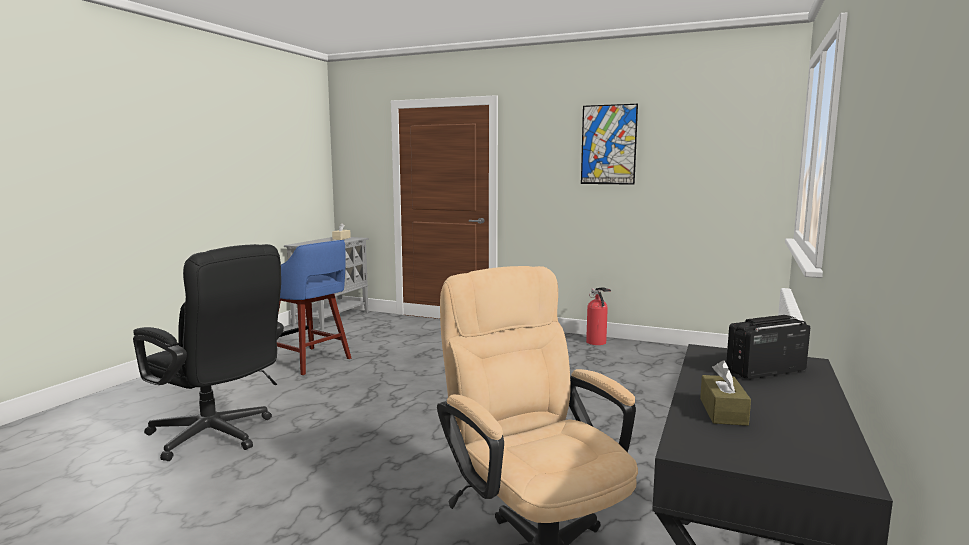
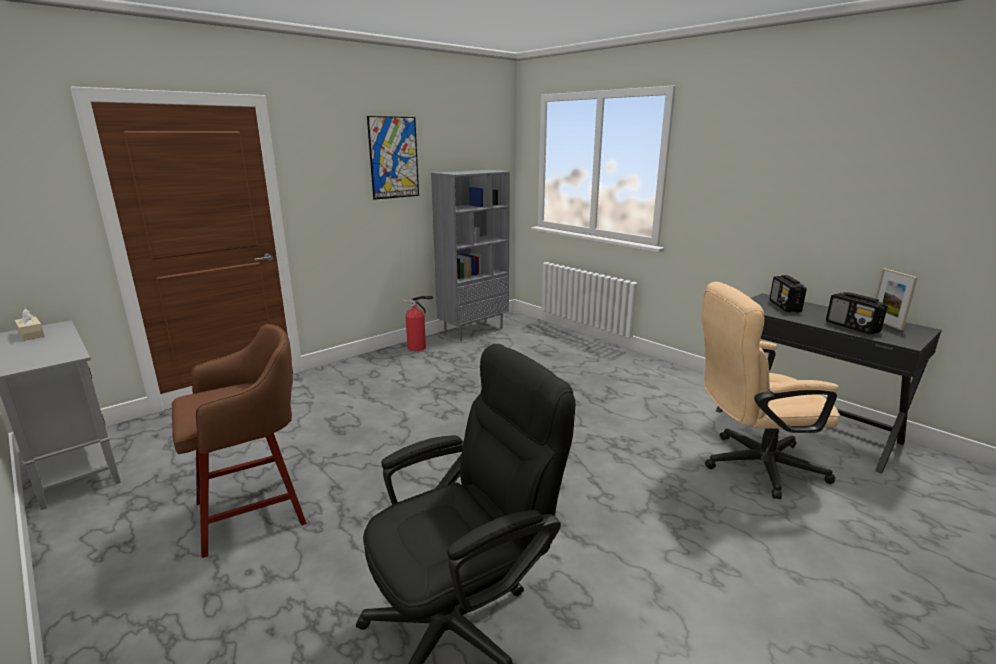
camera: 65 degrees left, 10 degrees up
blue stool [277,240,351,375] -> brown stool [172,324,306,558]
brown tissue box [700,361,751,426] -> radio [826,292,887,334]
none -> grey bookcase [431,170,510,341]
none -> picture frame [875,268,918,330]

